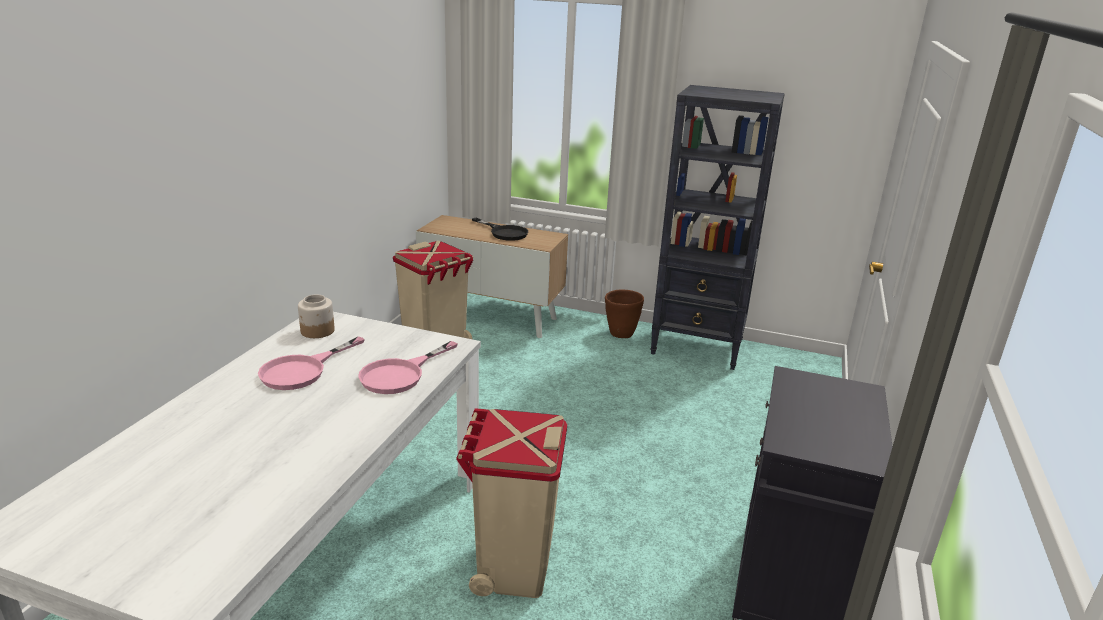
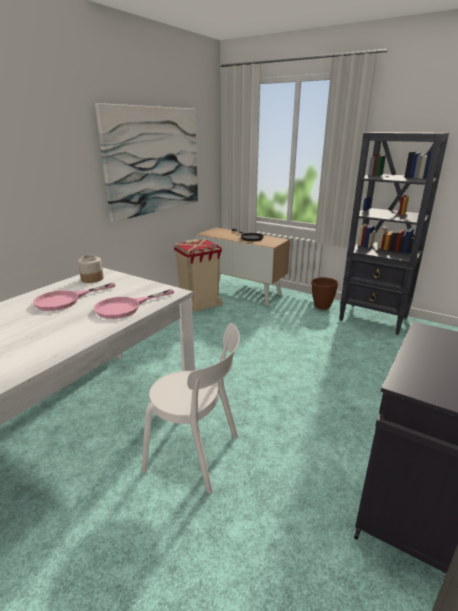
camera: 15 degrees right, 0 degrees up
beige trash can [456,408,567,598] -> white chair [141,323,240,494]
none -> picture [95,103,198,222]

